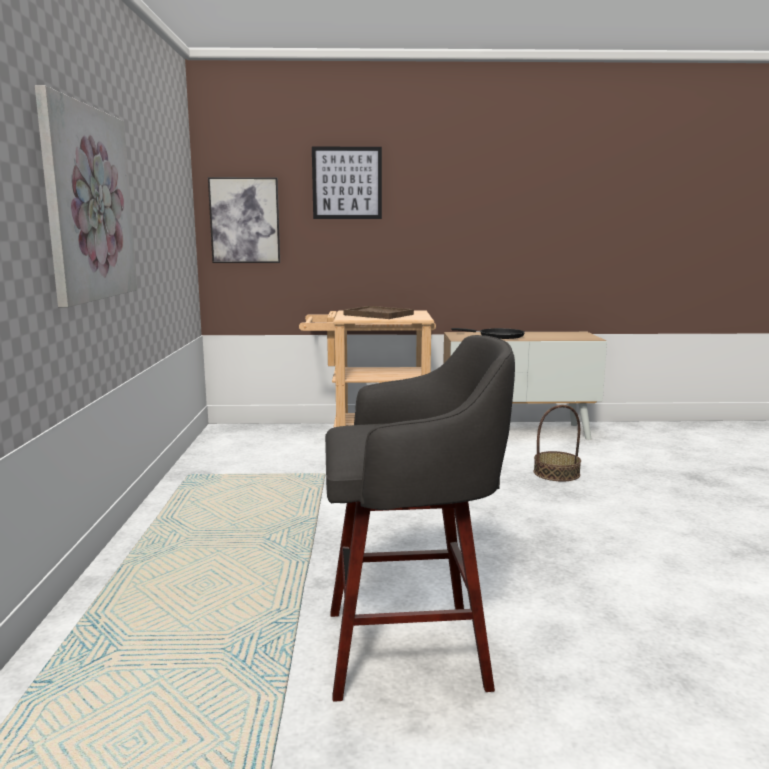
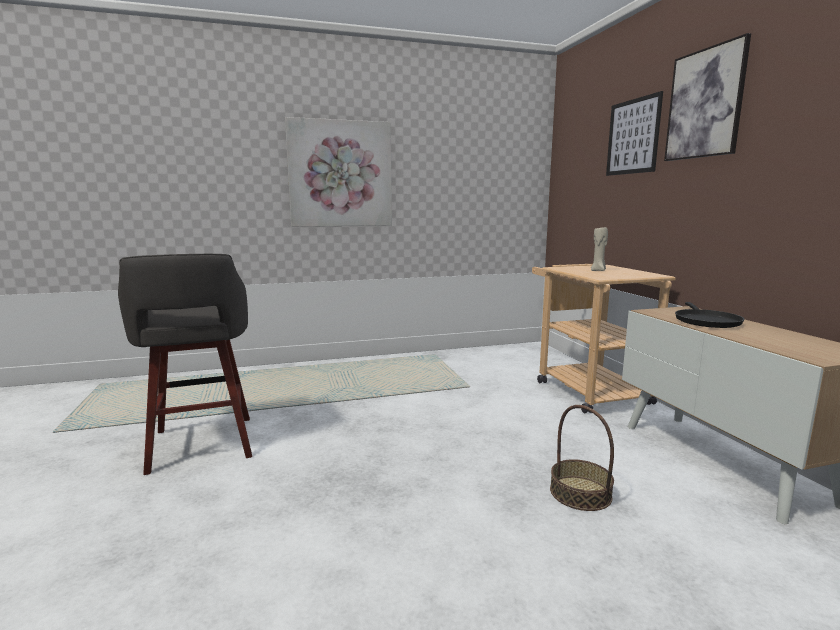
camera: 75 degrees right, 0 degrees up
picture [208,177,280,263] -> picture moved to [664,33,751,161]
brown tray [344,306,414,319] -> beige candle [591,226,608,271]

